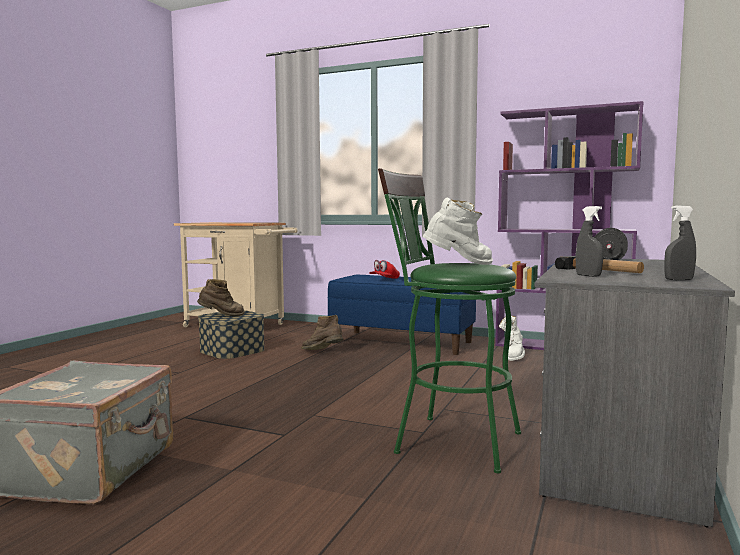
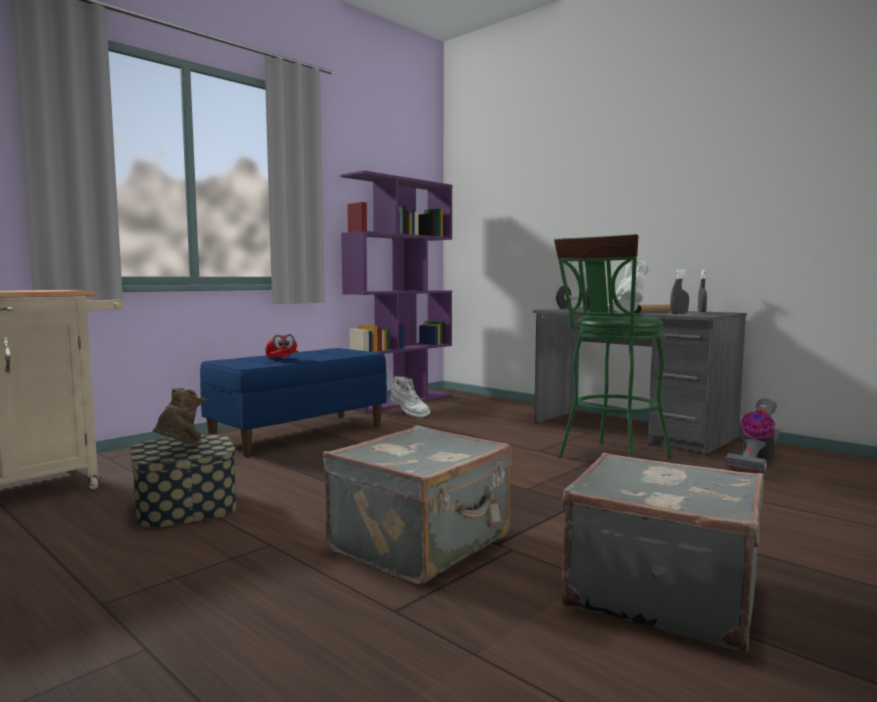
camera: 70 degrees left, 0 degrees up
brown boot [301,315,343,350] -> none
none -> grey suitcase [323,425,512,585]
none -> vacuum cleaner [725,398,780,474]

